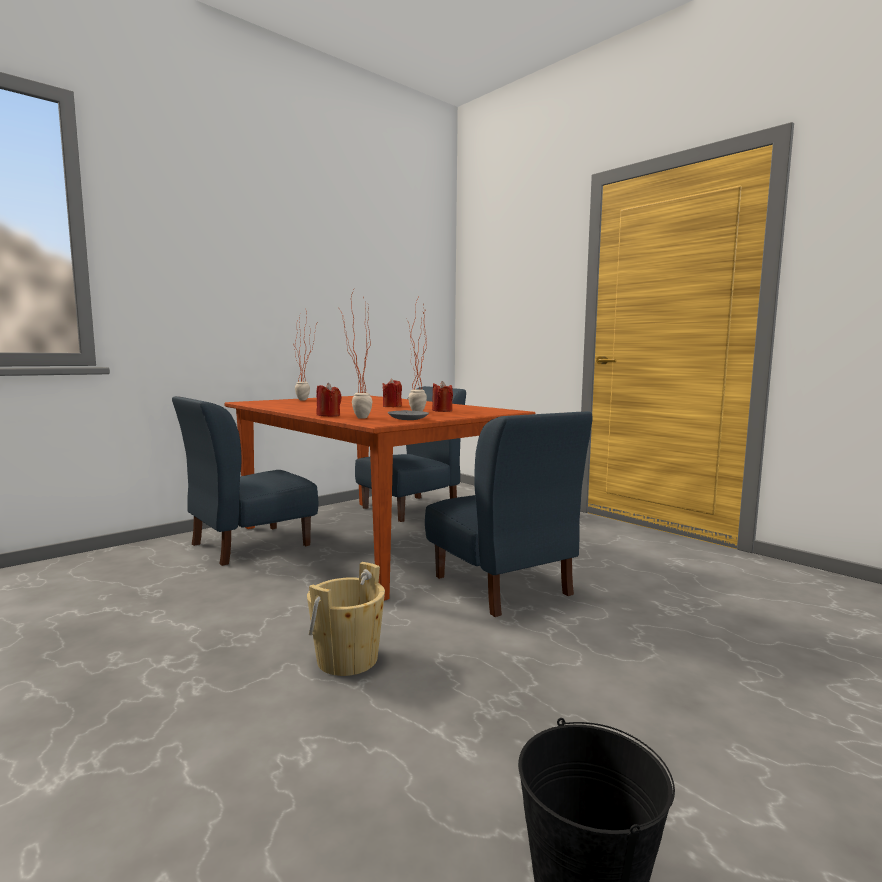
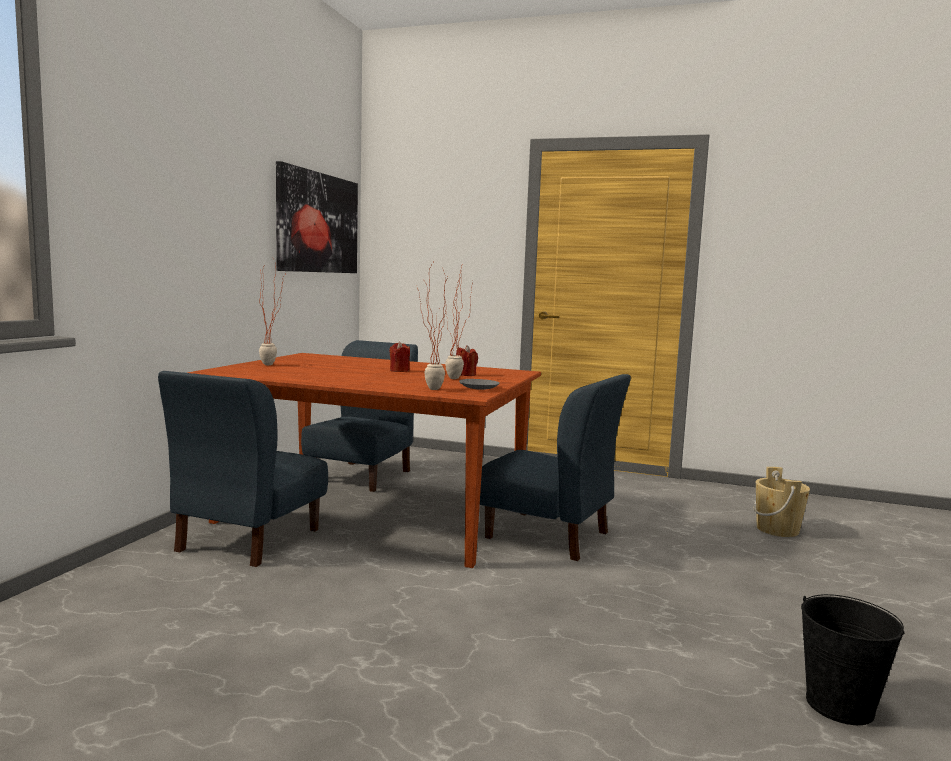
camera: 30 degrees left, 0 degrees up
beige bucket [307,562,385,676] -> beige bucket moved to [754,467,810,537]
red candle [317,383,342,417] -> none
none -> picture [276,161,358,273]

